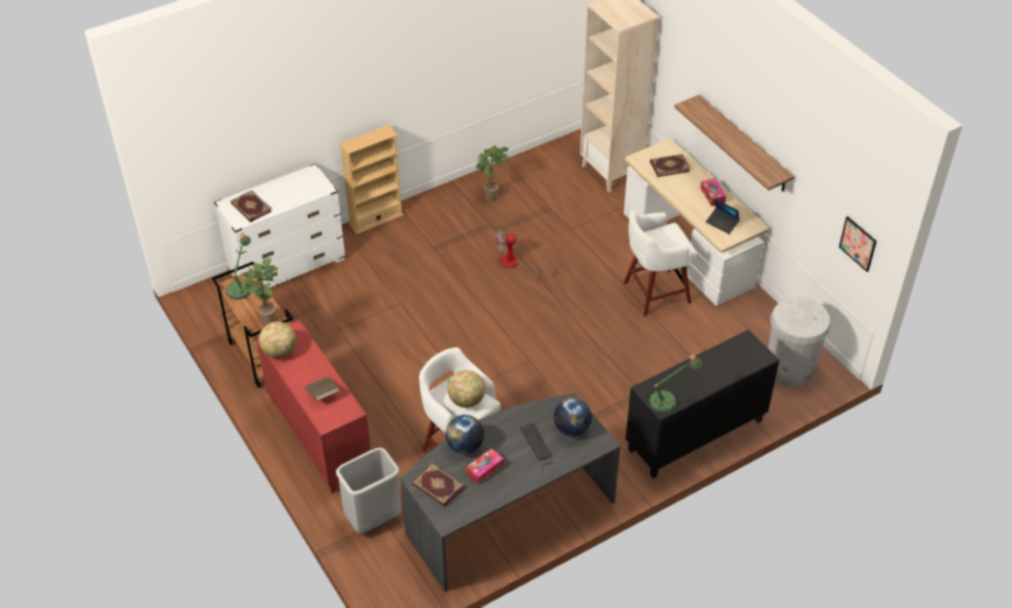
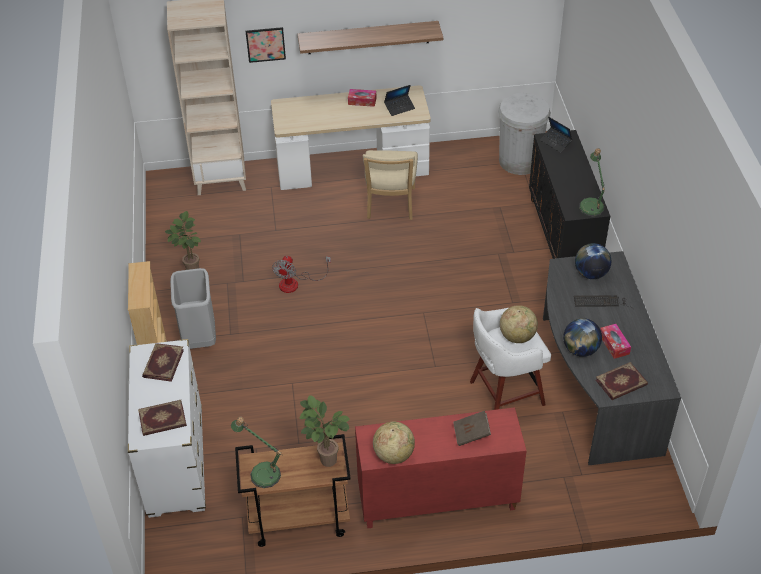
camera: 65 degrees left, 0 degrees up
grey trash can [336,447,402,533] -> grey trash can moved to [170,268,216,349]
white stool [624,210,697,316] -> beige chair [363,150,418,220]
book [650,154,690,177] -> book moved to [142,343,184,382]
picture [839,216,877,272] -> picture moved to [246,27,286,63]
none -> laptop [540,117,572,152]

